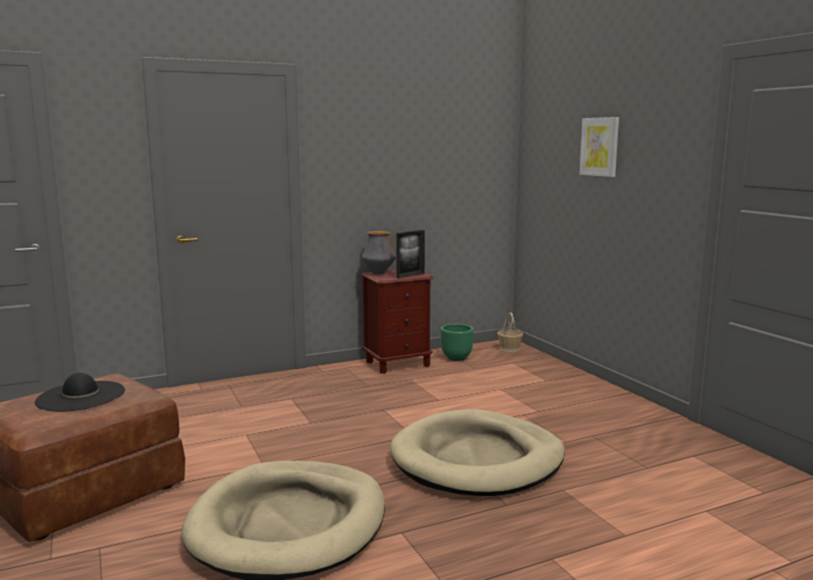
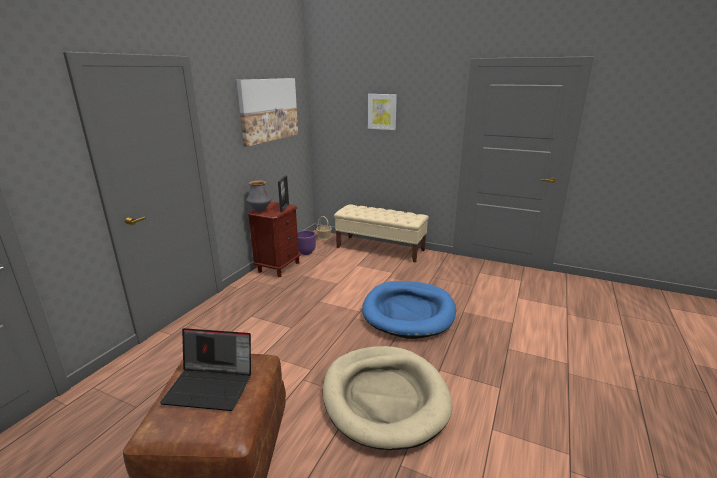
camera: 40 degrees left, 10 degrees up
black hat [35,373,125,412] -> laptop [160,328,251,411]
beige dog bed [390,409,565,496] -> blue dog bed [362,281,456,339]
green planter [441,324,474,361] -> purple planter [297,230,316,255]
none -> picture [236,78,298,147]
none -> beige bench [334,205,429,263]

